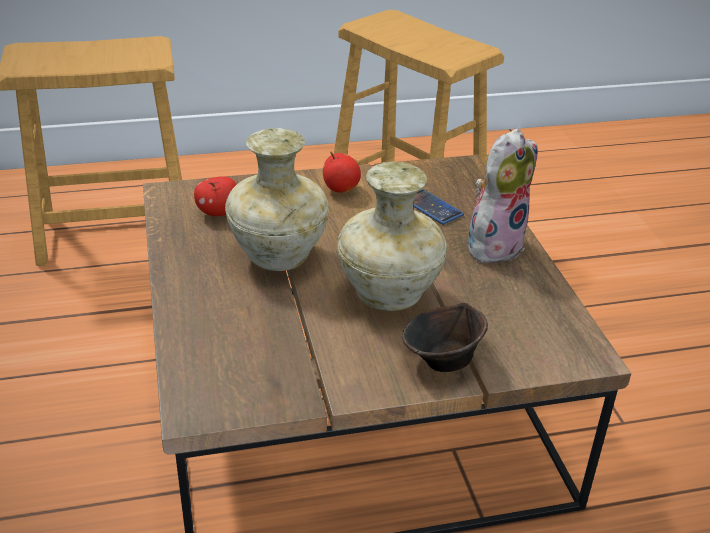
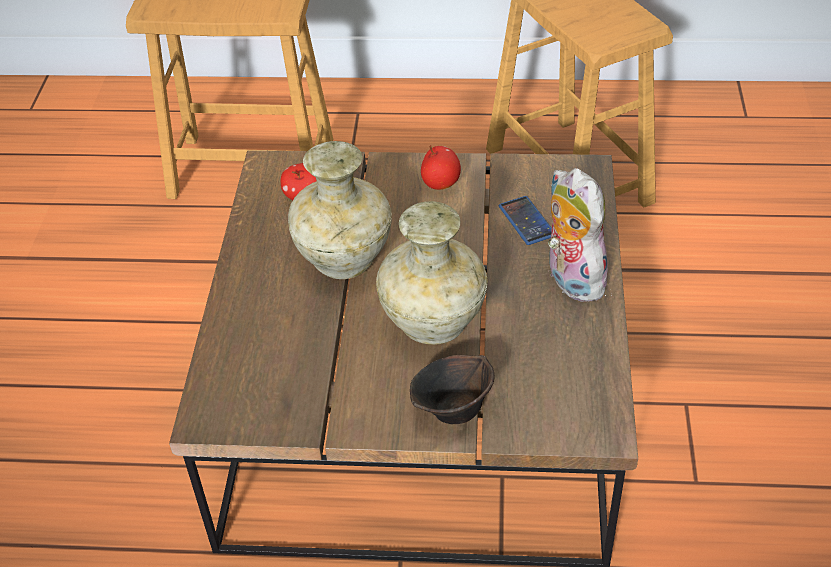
camera: 20 degrees right, 10 degrees up
plush toy [468,128,538,263] -> plush toy turned 90 degrees counterclockwise [548,168,613,302]

